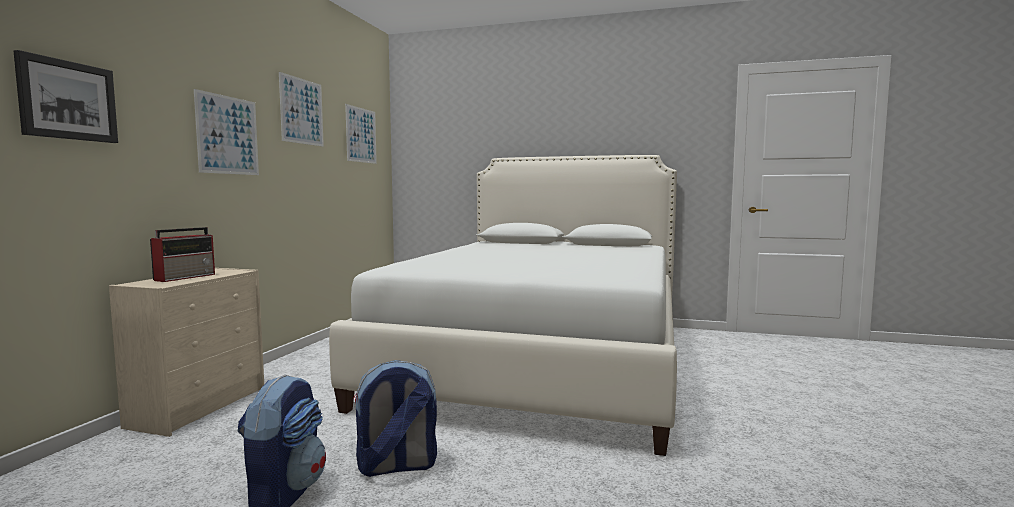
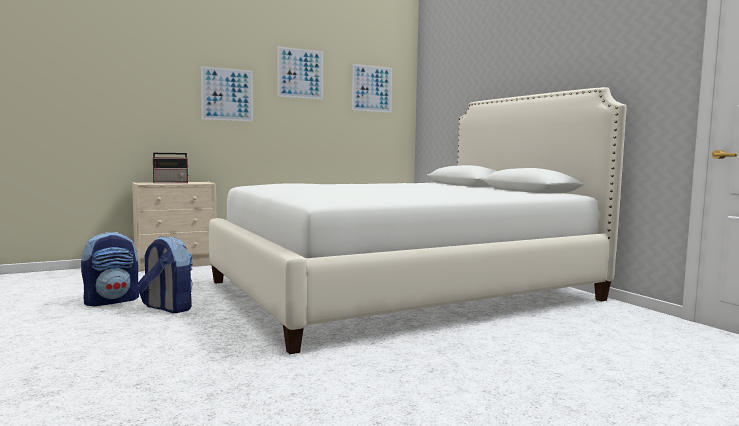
camera: 45 degrees right, 0 degrees up
picture [14,50,118,143] -> none

